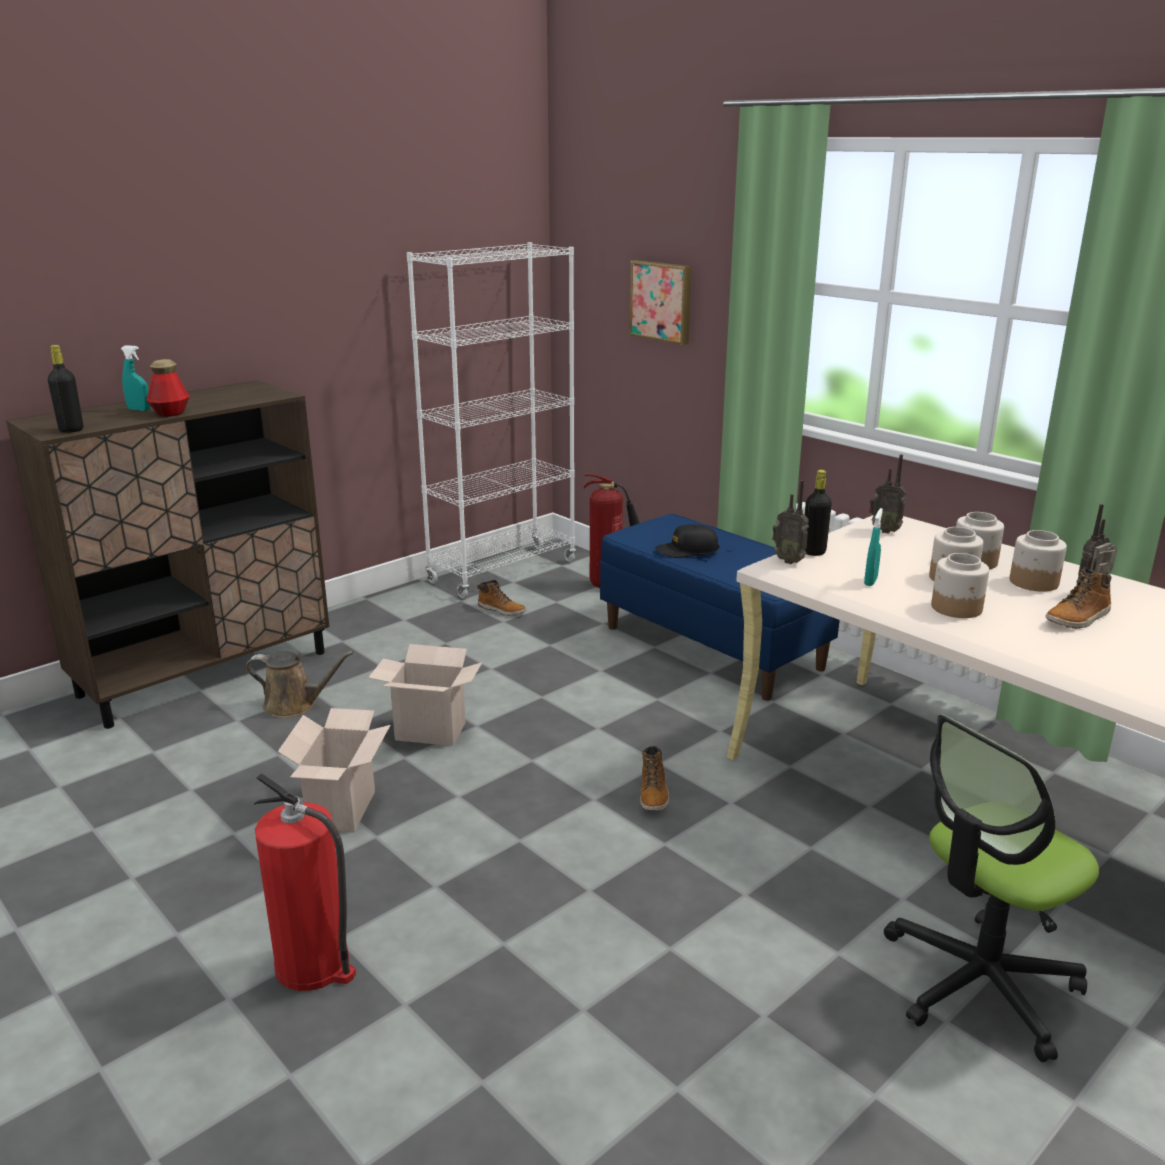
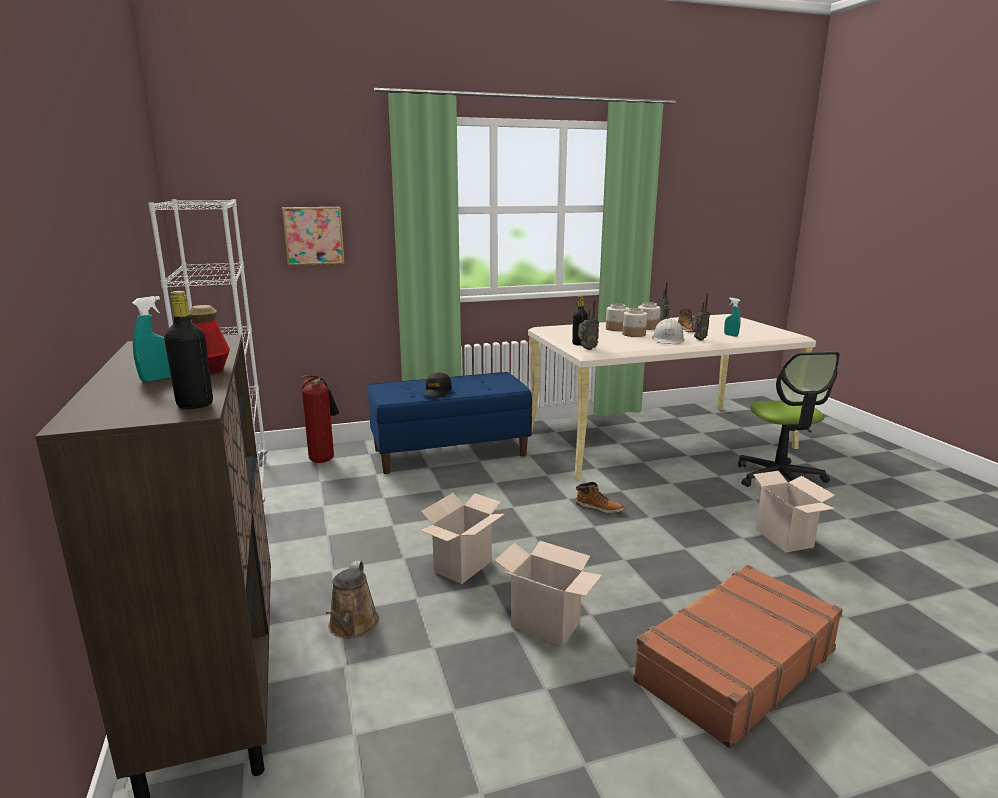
camera: 65 degrees left, 5 degrees down
brown watering can [246,651,354,718] -> brown watering can turned 150 degrees clockwise [326,561,379,638]
fire extinguisher [254,774,356,991] -> brown suitcase [633,565,843,749]
boot [477,580,526,616] -> none
turquoise spray bottle [864,508,883,586] -> turquoise spray bottle moved to [724,298,741,337]
radio [869,454,906,534] -> radio moved to [692,292,710,341]
jar [931,553,989,618] -> white hard hat [652,318,685,344]
none -> cardboard box [753,471,835,553]

